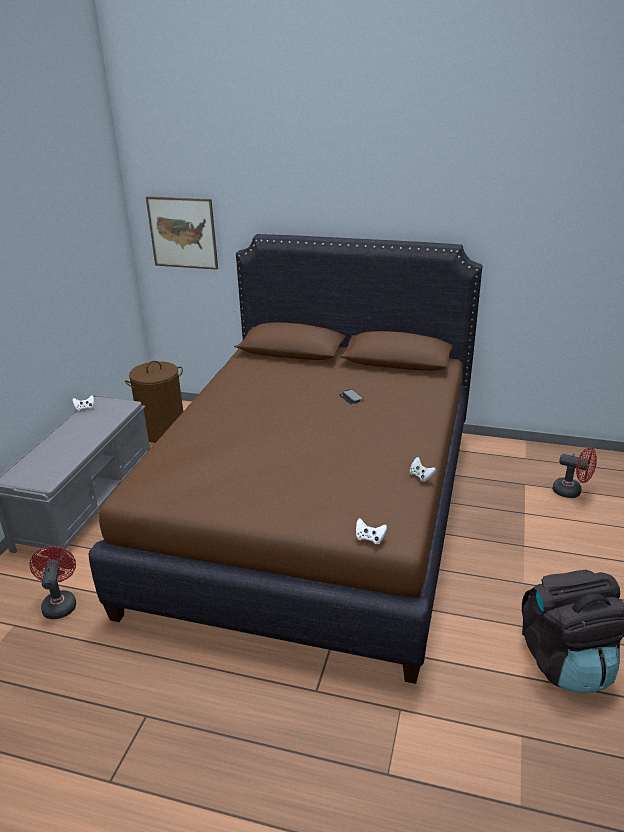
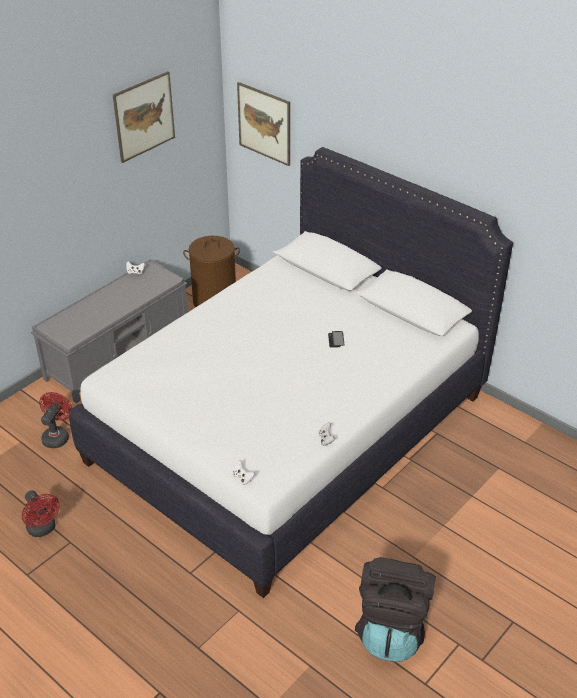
camera: 25 degrees right, 10 degrees up
brown bed [89,234,483,684] -> white bed [69,147,513,598]
red fan [552,447,597,498] -> red fan moved to [22,490,60,537]
none -> picture [113,71,175,163]

